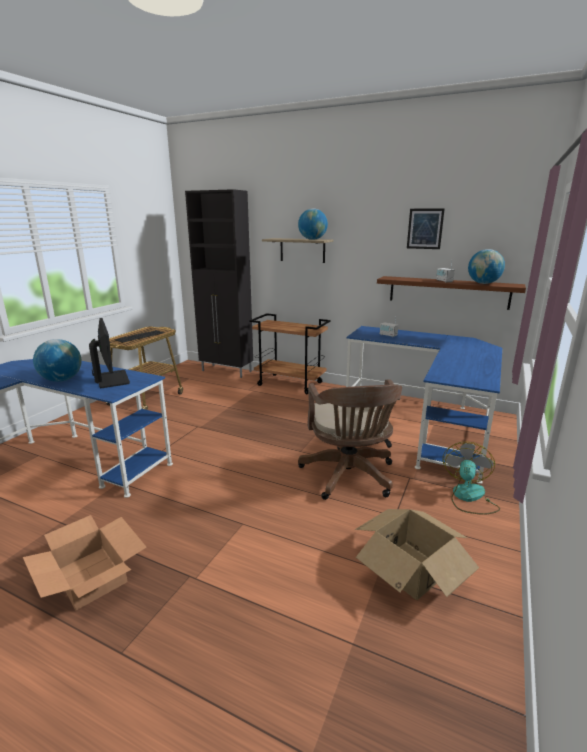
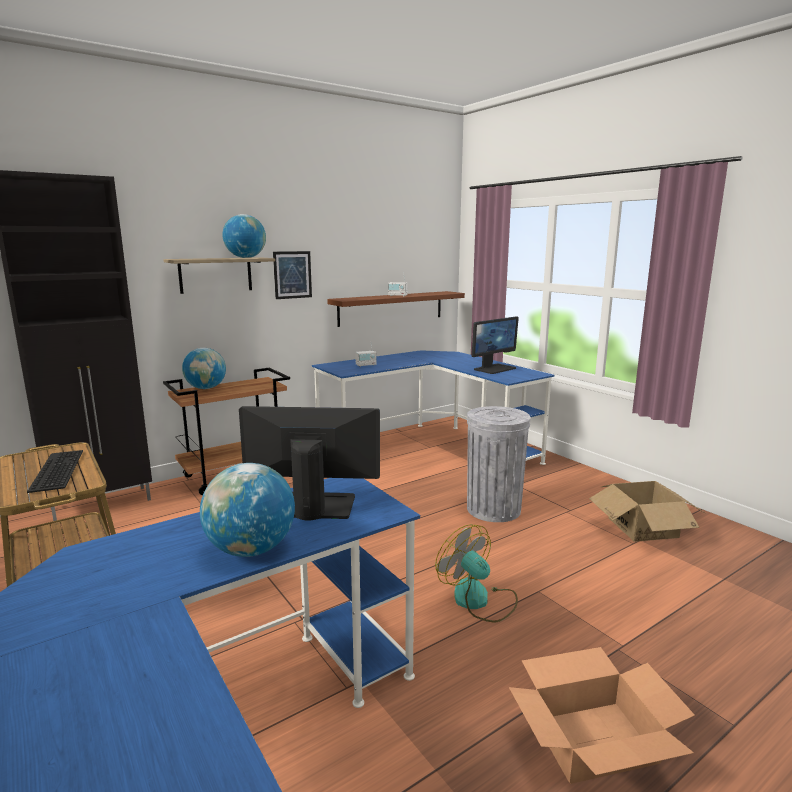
camera: 60 degrees left, 5 degrees down
brown office chair [298,379,402,500] -> grey trash can [467,406,531,522]
picture [407,208,445,249] -> picture moved to [273,251,312,299]
fan [443,442,500,515] -> fan moved to [435,524,518,622]
globe [468,249,505,284] -> globe moved to [182,348,226,389]
none -> monitor [472,316,519,374]

